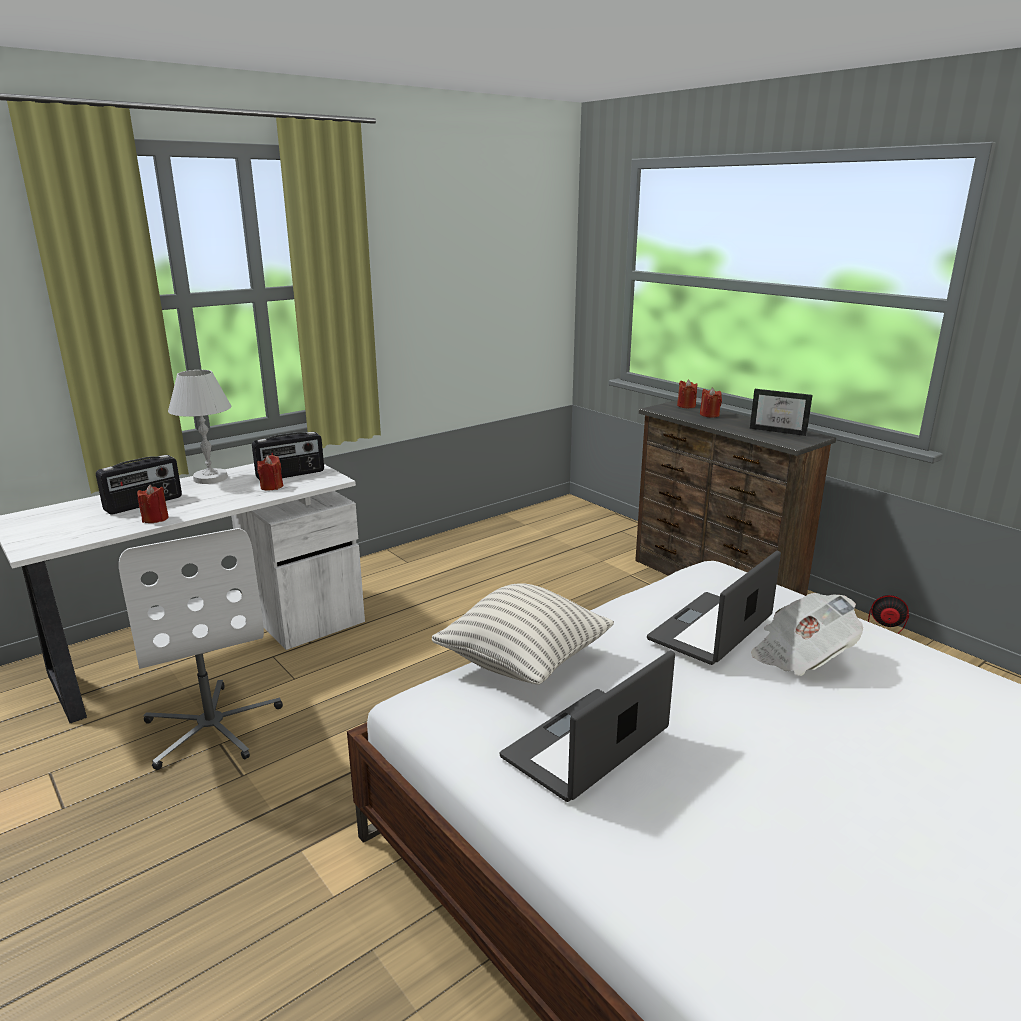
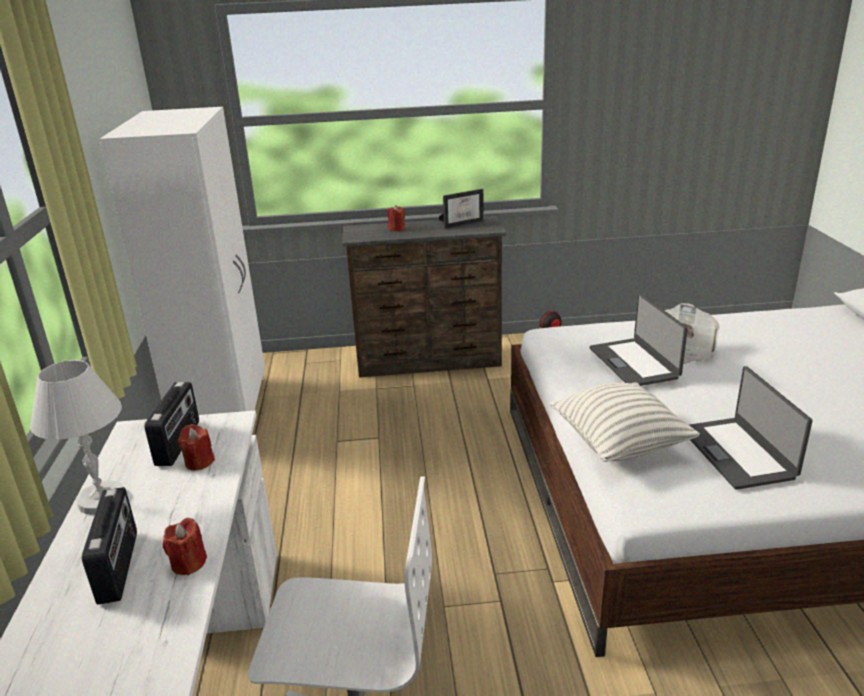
camera: 55 degrees left, 5 degrees up
red candle [677,380,697,408] -> none
none -> white wardrobe [99,107,265,415]

